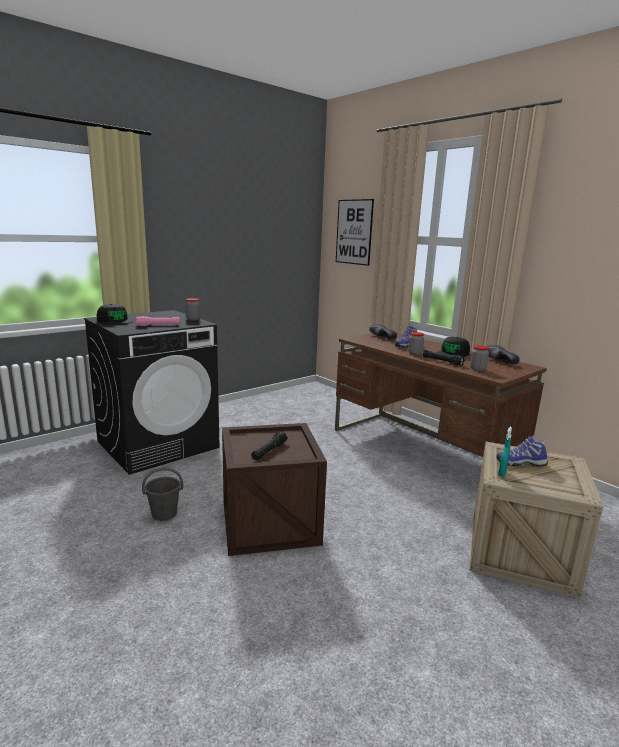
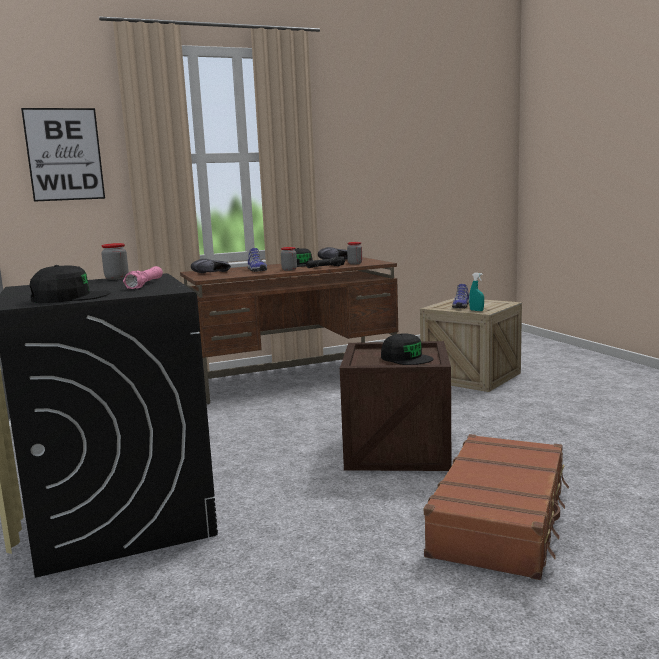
camera: 70 degrees left, 5 degrees down
grey bucket [142,468,183,521] -> none
black flashlight [251,432,288,461] -> black cap [381,334,434,365]
none -> brown suitcase [424,434,569,580]

